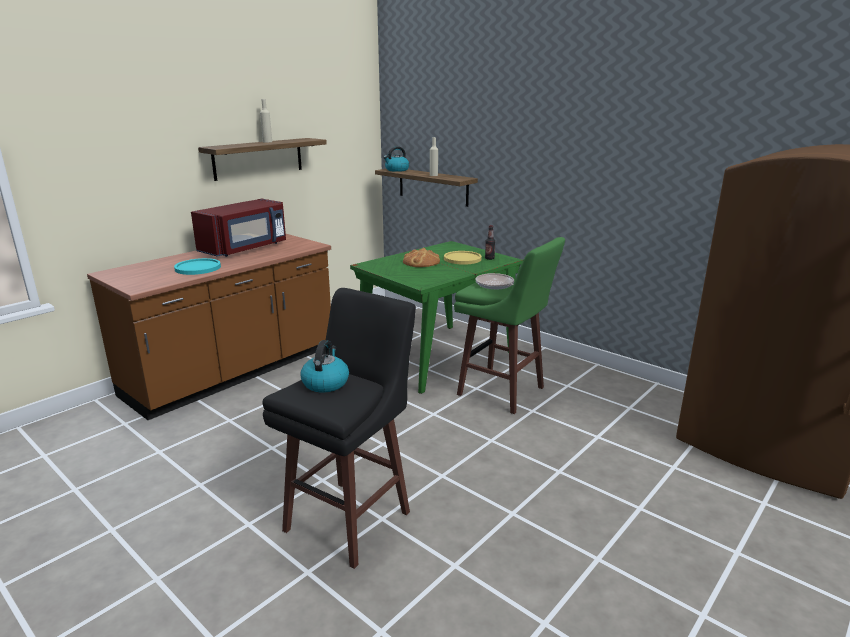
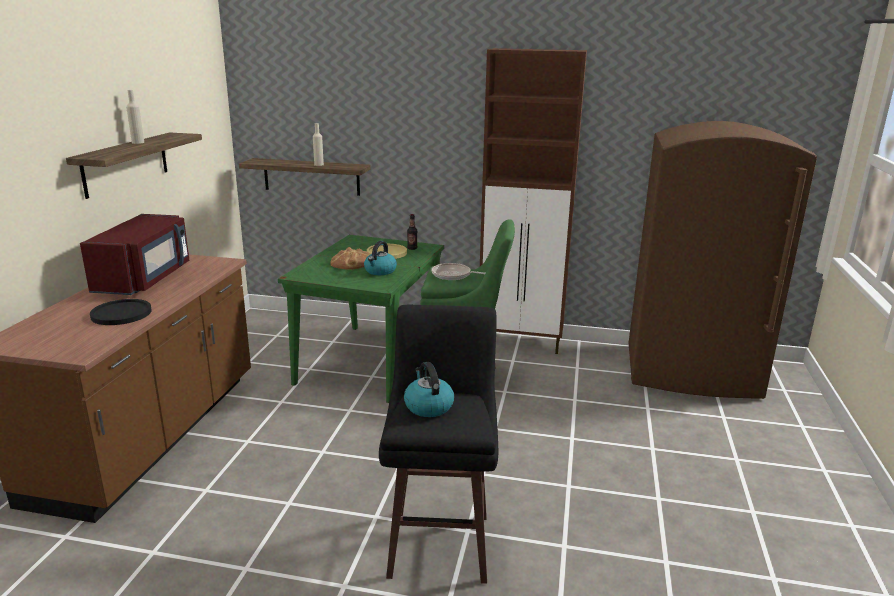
camera: 30 degrees left, 0 degrees up
turquoise plate [174,258,221,275] -> black plate [90,299,152,325]
kettle [383,146,409,172] -> kettle moved to [364,241,397,275]
none -> brown cabinet [480,48,587,354]

